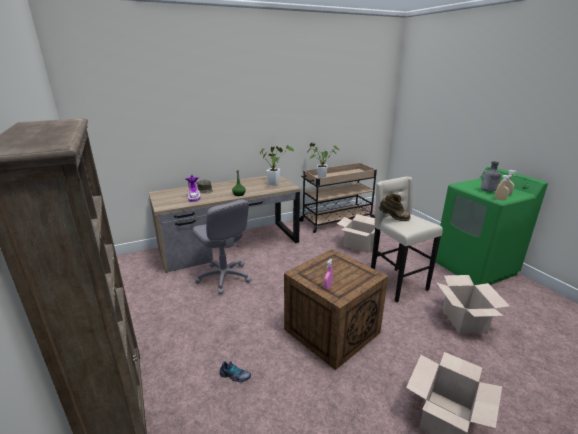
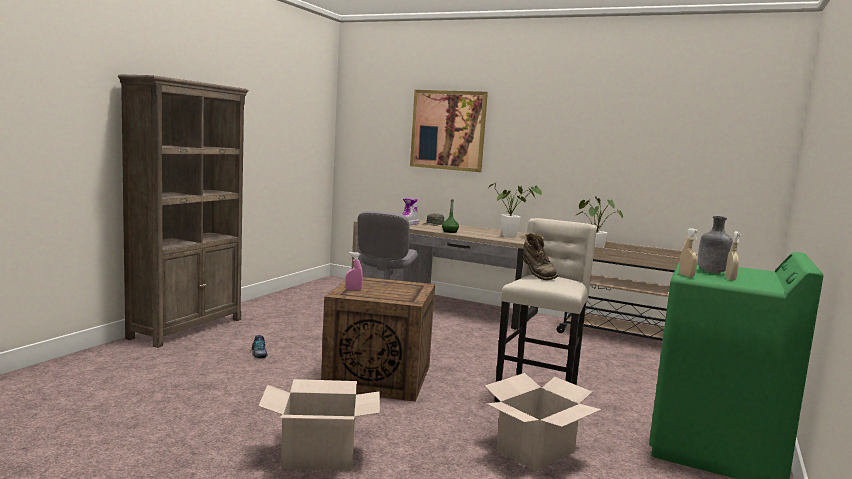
camera: 50 degrees right, 15 degrees down
cardboard box [337,214,381,253] -> none
none -> picture [410,90,488,172]

